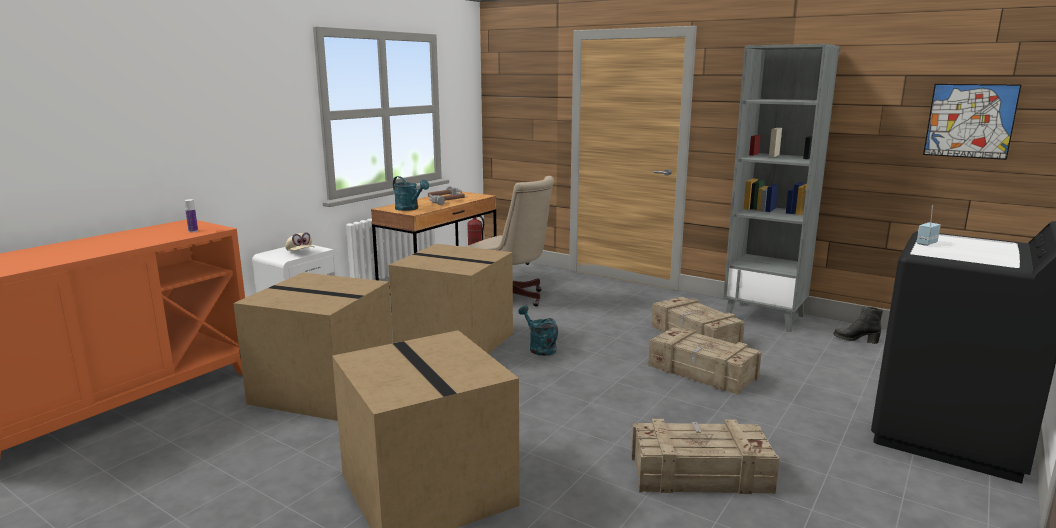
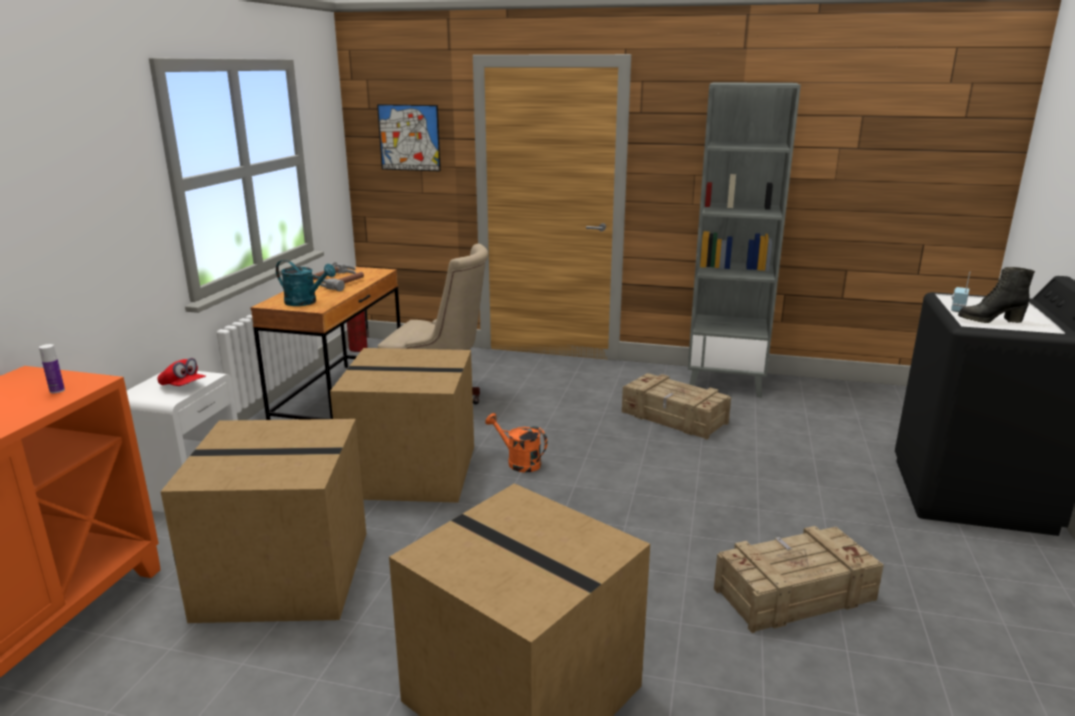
camera: 20 degrees left, 5 degrees up
beige cap [285,232,315,251] -> red cap [157,358,206,386]
turquoise watering can [518,306,558,356] -> orange watering can [485,413,547,473]
crate [648,327,762,395] -> none
black boot [834,306,883,344] -> black boot moved to [958,267,1035,323]
picture [923,84,1022,160] -> picture moved to [377,104,441,171]

